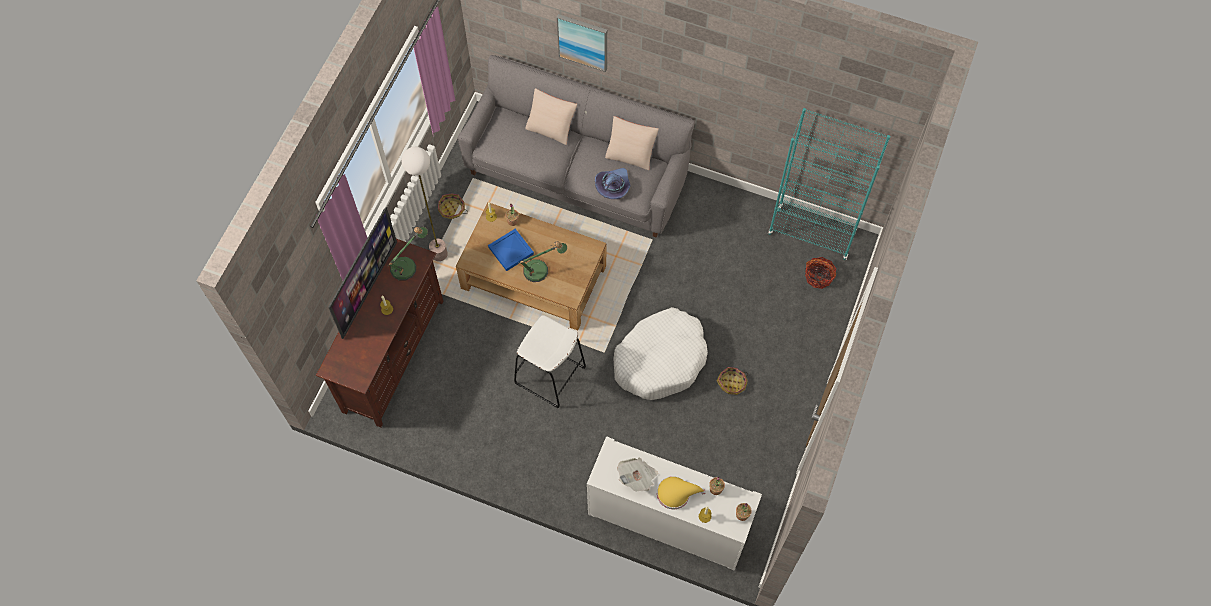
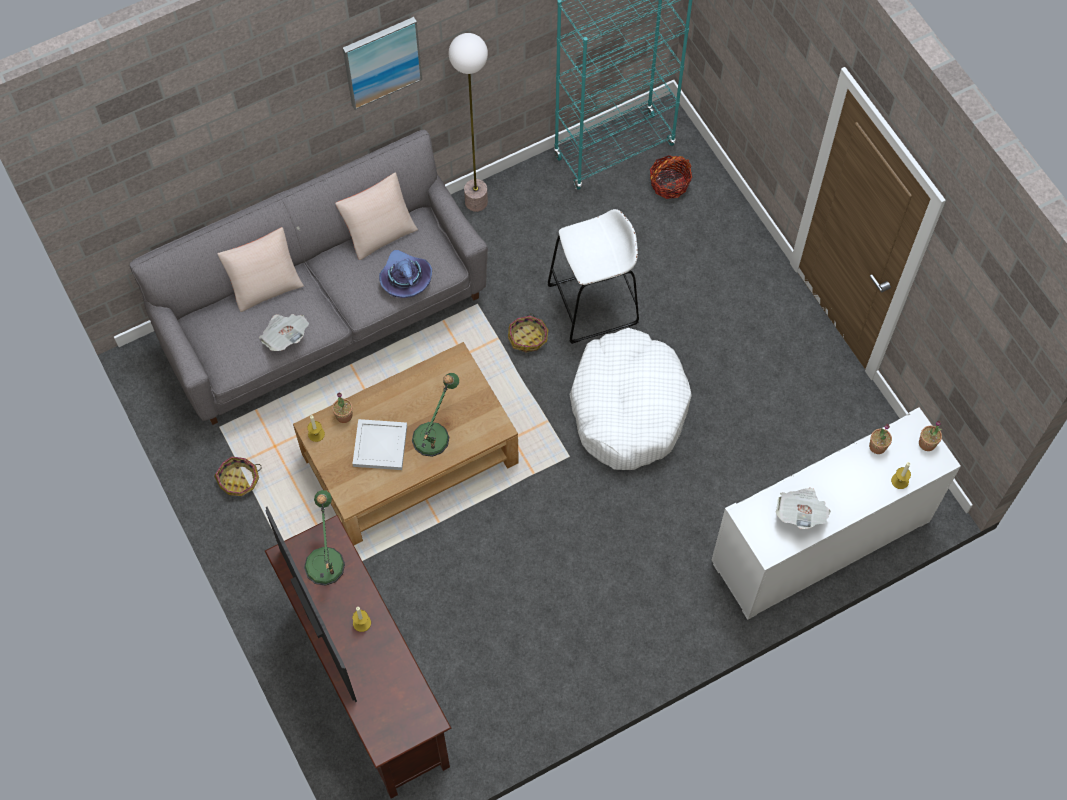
camera: 50 degrees left, 0 degrees up
floor lamp [402,147,448,261] -> floor lamp moved to [448,33,488,212]
blue tray [488,229,534,271] -> white tray [353,419,407,470]
white stool [514,315,586,408] -> white stool moved to [548,209,639,344]
picture [557,14,607,72] -> picture moved to [343,17,422,110]
yellow hat [657,476,706,509] -> none
basket [717,367,748,395] -> basket moved to [508,313,548,353]
none -> newspaper [259,314,309,351]

